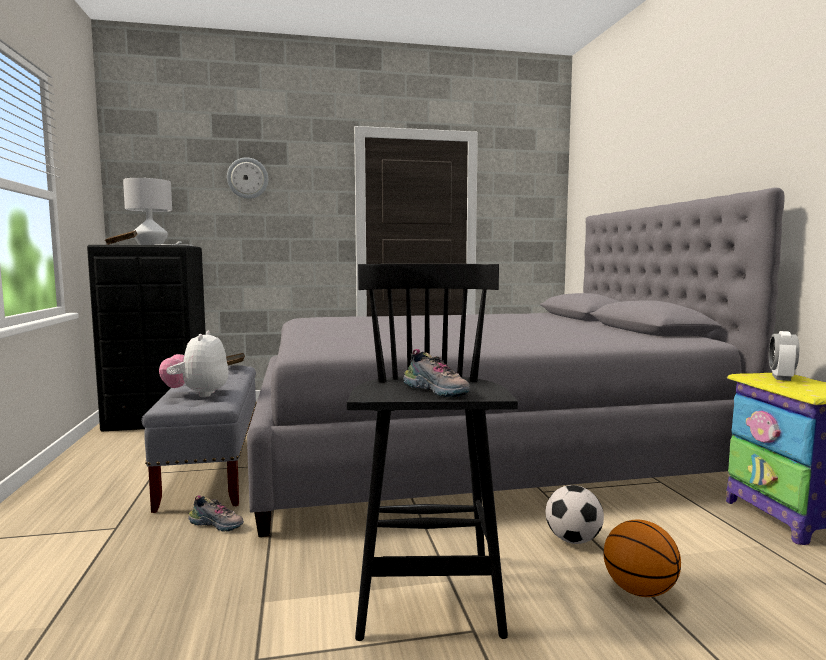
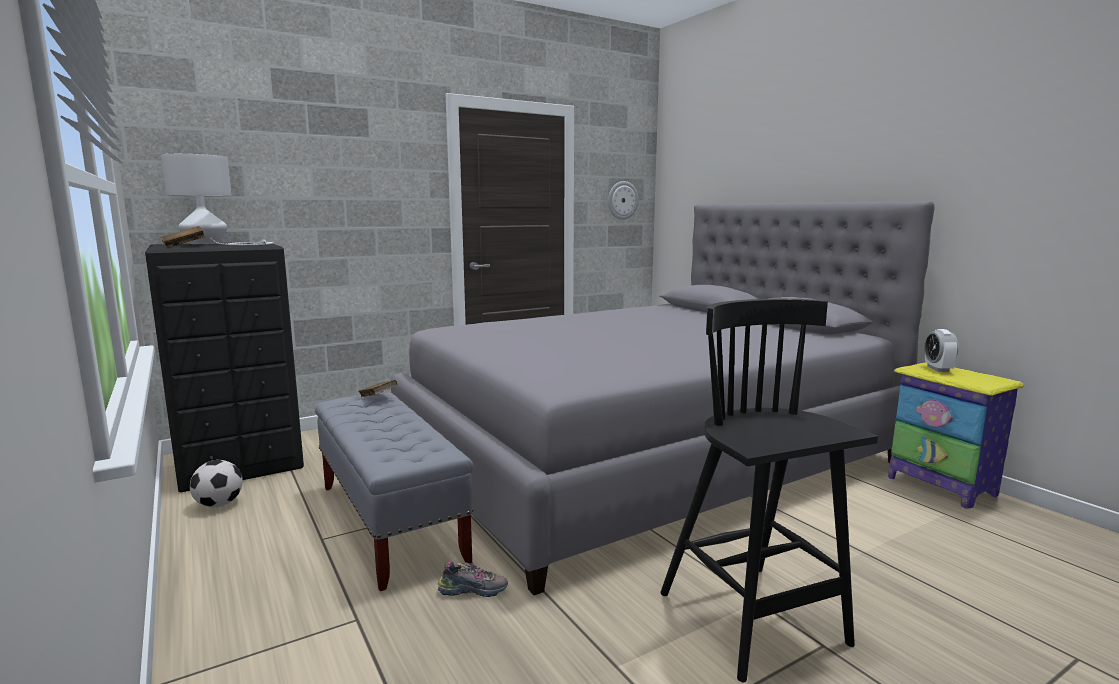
camera: 20 degrees left, 5 degrees up
plush toy [159,331,229,397] -> none
wall clock [227,157,268,199] -> wall clock moved to [608,181,638,220]
shoe [403,349,470,398] -> none
football [546,485,604,544] -> football moved to [190,460,243,507]
basketball [604,520,681,597] -> none

